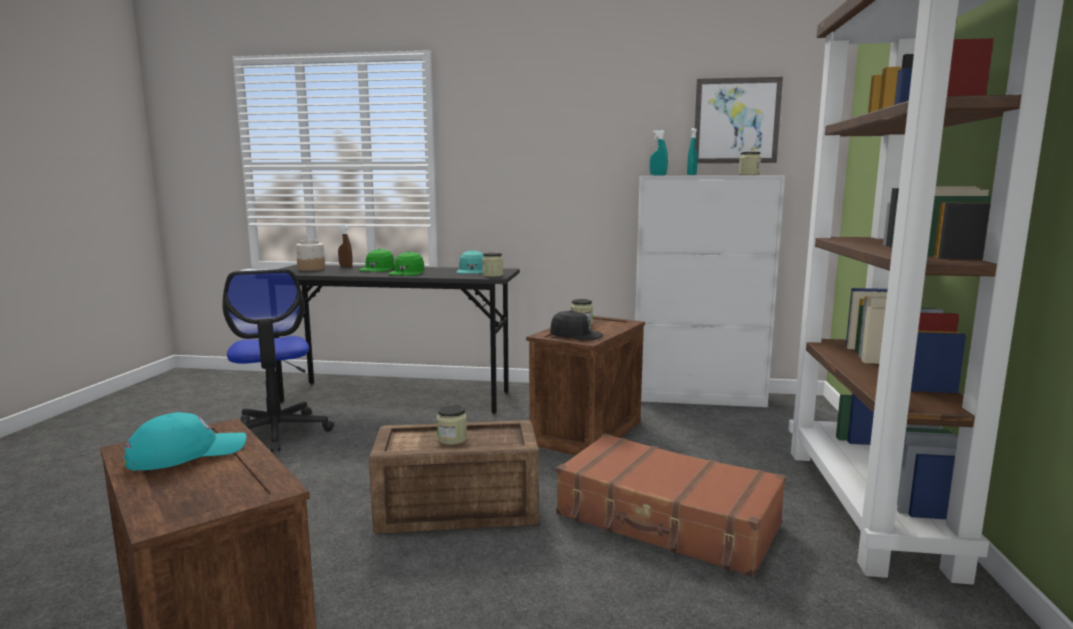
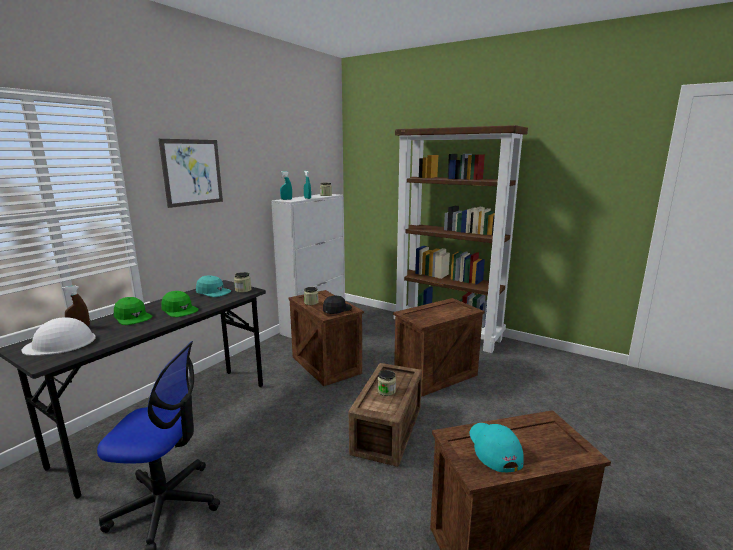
camera: 65 degrees left, 5 degrees up
jar [296,240,325,271] -> white hard hat [21,317,96,356]
brown suitcase [556,434,786,578] -> crate [393,298,485,396]
picture [695,77,783,163] -> picture moved to [159,139,223,208]

